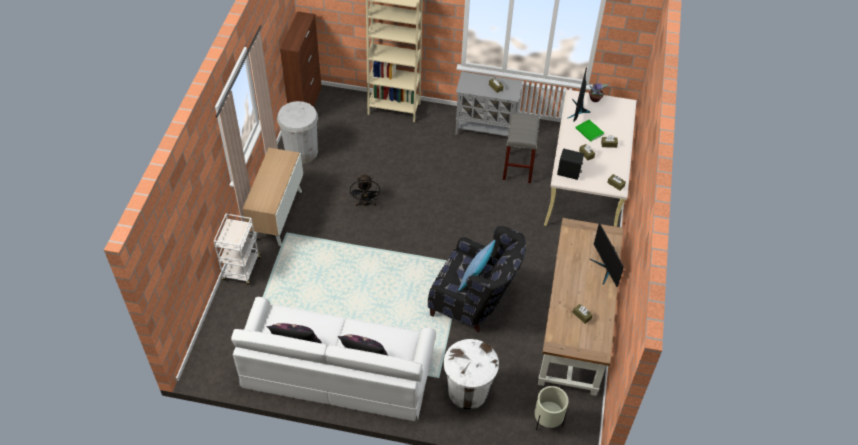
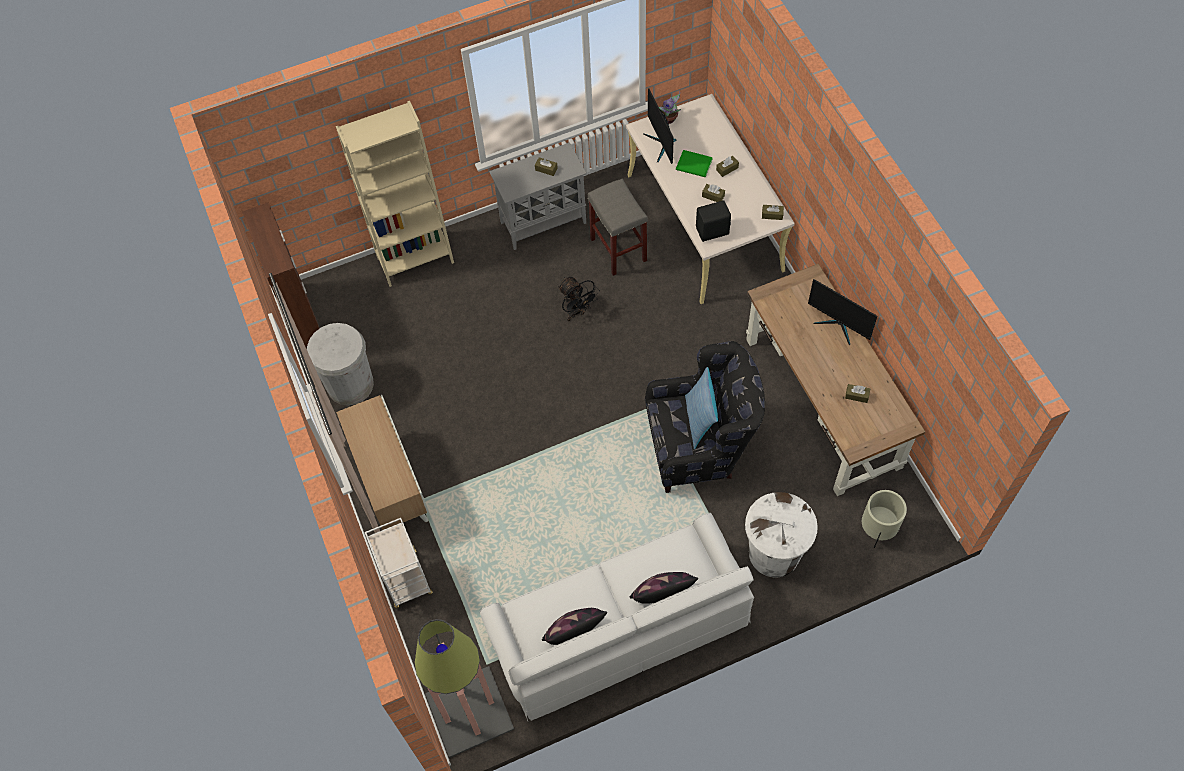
camera: 30 degrees left, 10 degrees up
black fan [350,173,380,207] -> black fan moved to [558,277,600,321]
none -> floor lamp [415,619,514,758]

